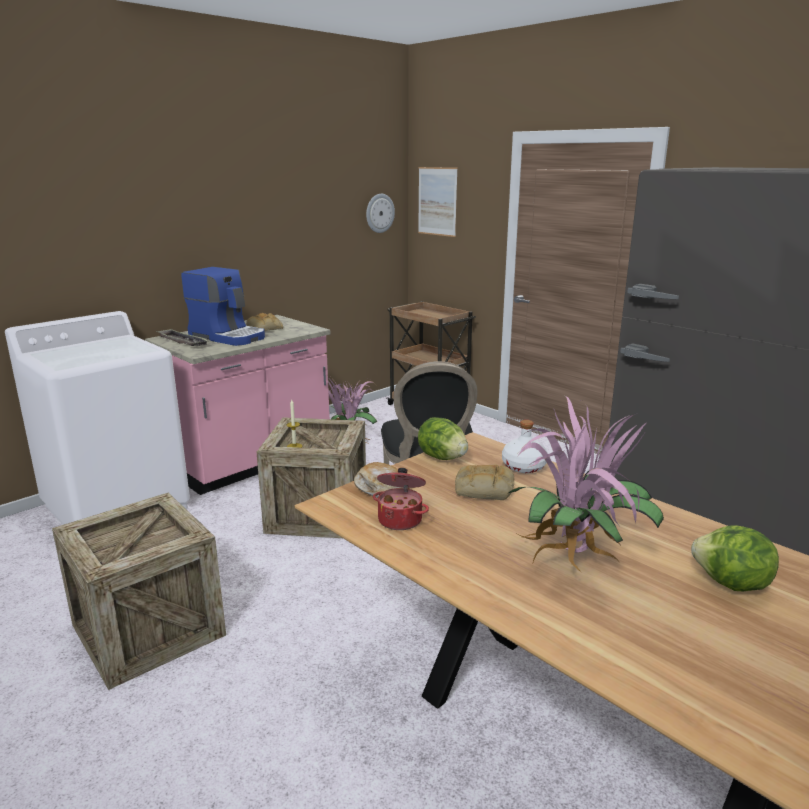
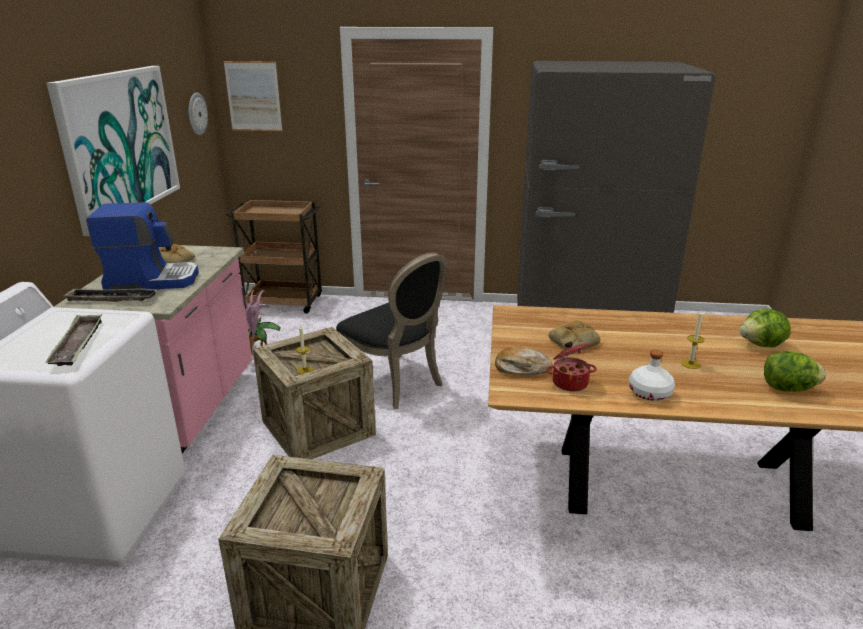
camera: 40 degrees left, 5 degrees up
lettuce [418,417,468,460] -> lettuce moved to [764,351,826,392]
white bottle [502,420,547,473] -> white bottle moved to [629,349,675,401]
potted plant [507,396,664,573] -> candle [681,309,704,369]
none -> tray [45,314,102,366]
none -> picture [46,66,180,236]

